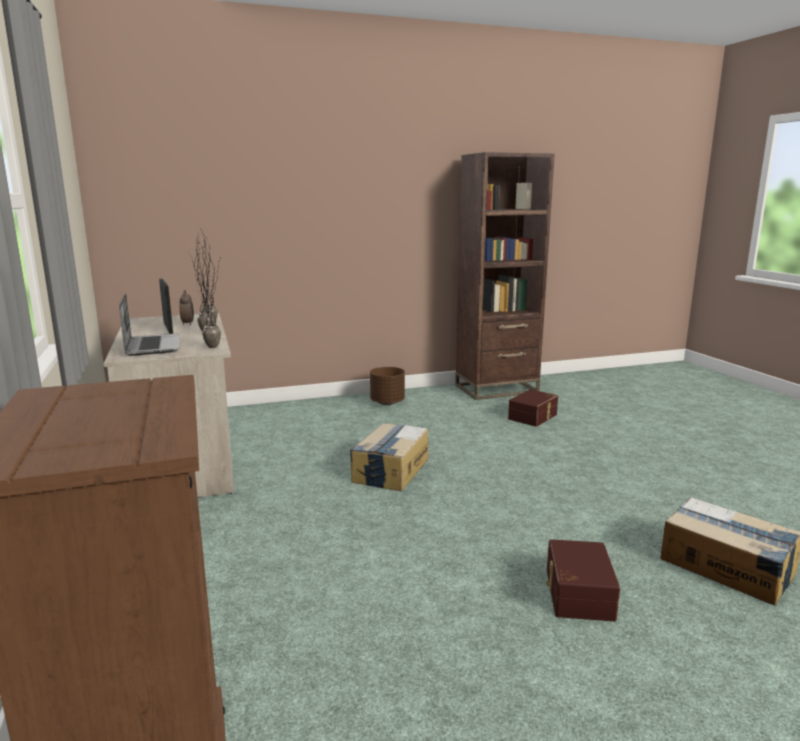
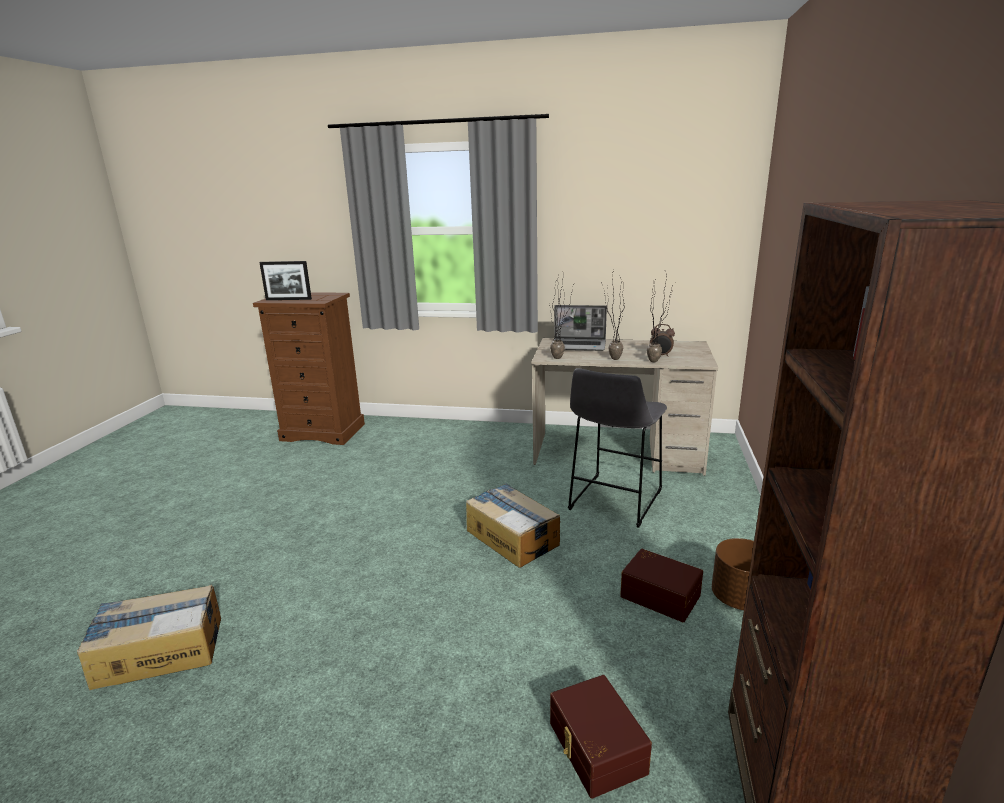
camera: 120 degrees right, 5 degrees up
picture frame [159,279,173,334] -> picture frame moved to [259,261,312,300]
brown storage box [546,539,620,621] -> brown storage box moved to [620,549,703,622]
none -> grey stool [568,368,667,528]

